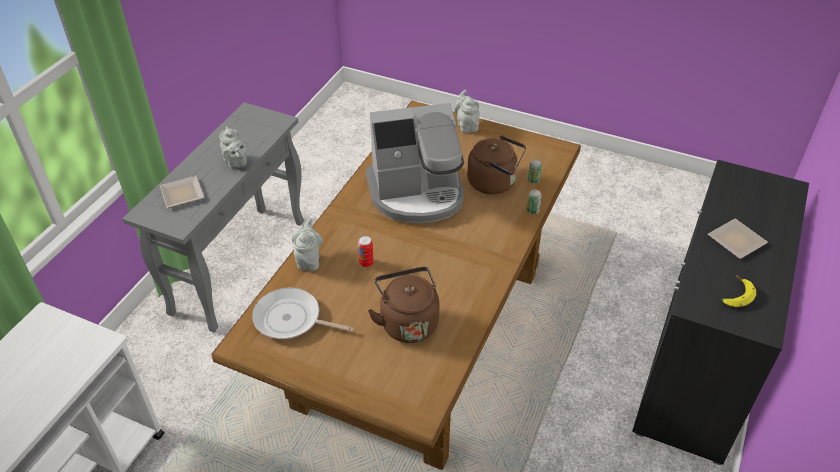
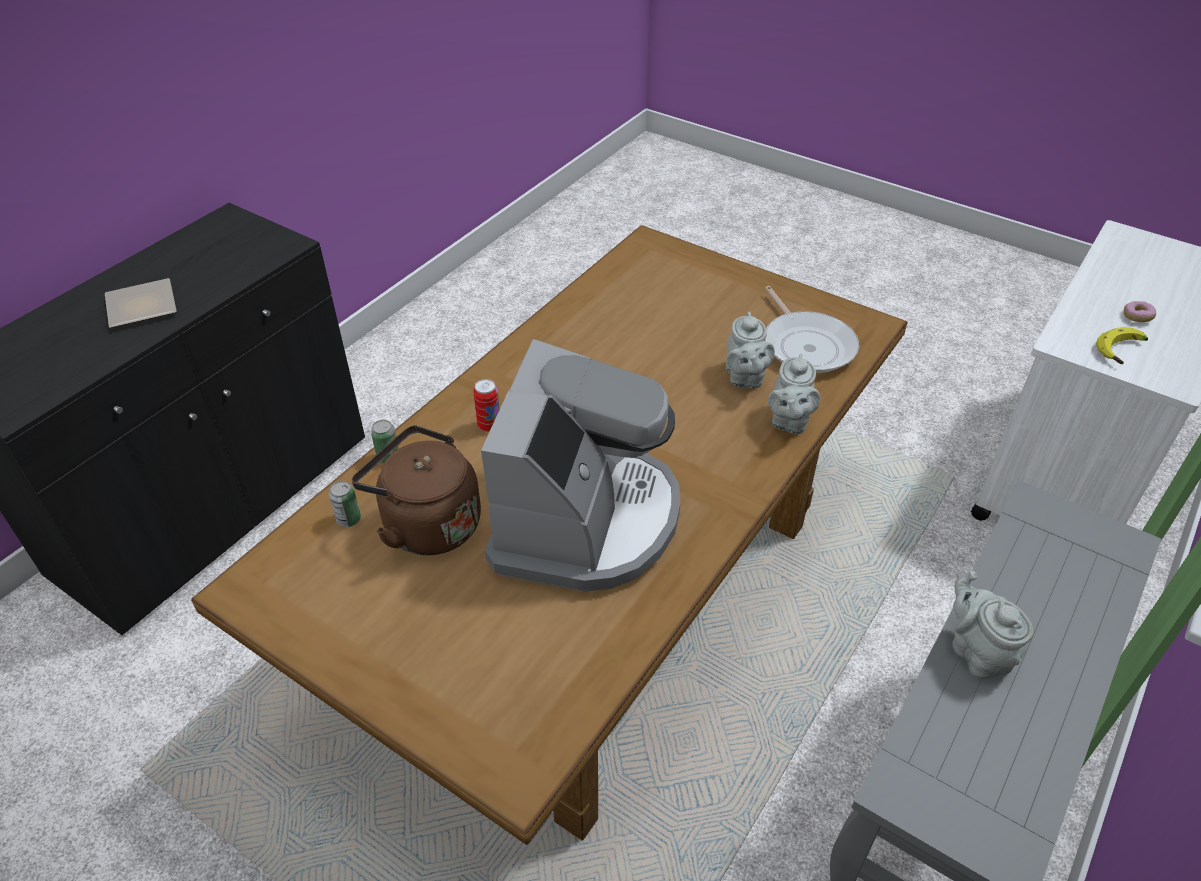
camera: 170 degrees left, 0 degrees up
plate [160,176,205,208] -> none
frying pan [252,288,353,339] -> frying pan turned 45 degrees clockwise [765,286,859,373]
can [358,236,374,267] -> can moved to [473,379,500,432]
coffee machine [365,103,464,223] -> coffee machine turned 105 degrees clockwise [481,339,680,592]
brown kettle [368,267,440,343] -> none
grey teapot [454,90,480,133] -> grey teapot moved to [726,312,775,389]
banana [721,275,756,307] -> banana moved to [1096,327,1148,364]
none -> donut [1124,301,1156,322]

